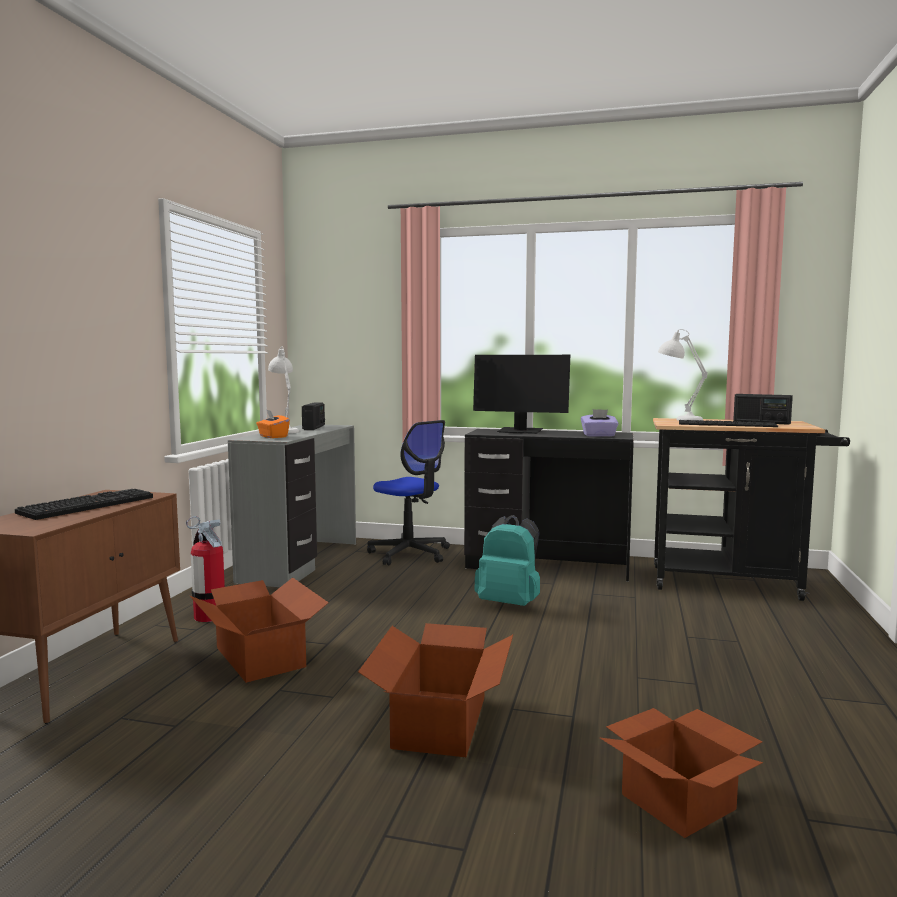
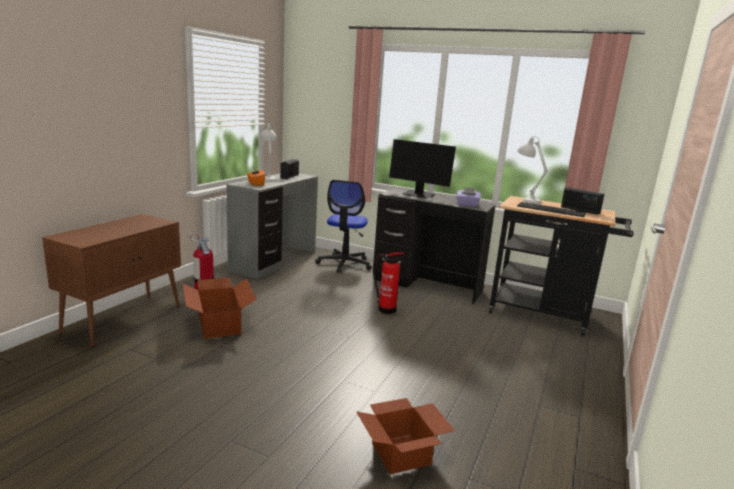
camera: 10 degrees right, 10 degrees up
keyboard [15,489,153,520] -> none
cardboard box [358,623,513,757] -> none
office chair [367,420,450,565] -> office chair turned 45 degrees clockwise [315,180,372,273]
turquoise backpack [474,515,540,606] -> fire extinguisher [373,253,404,314]

